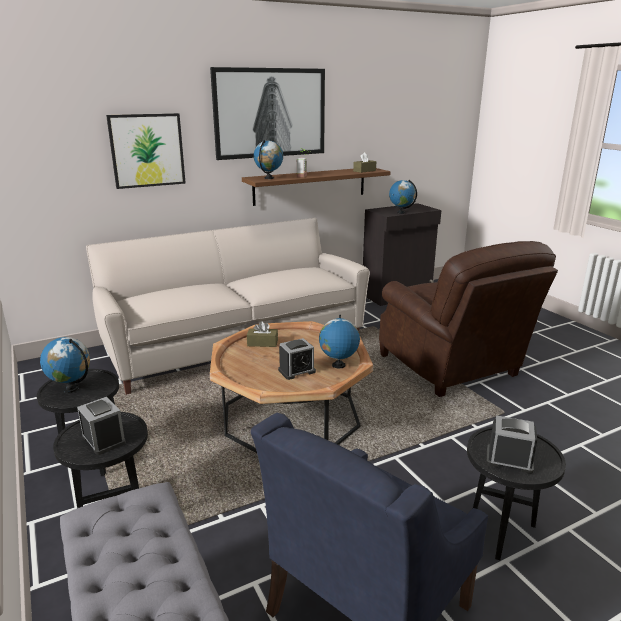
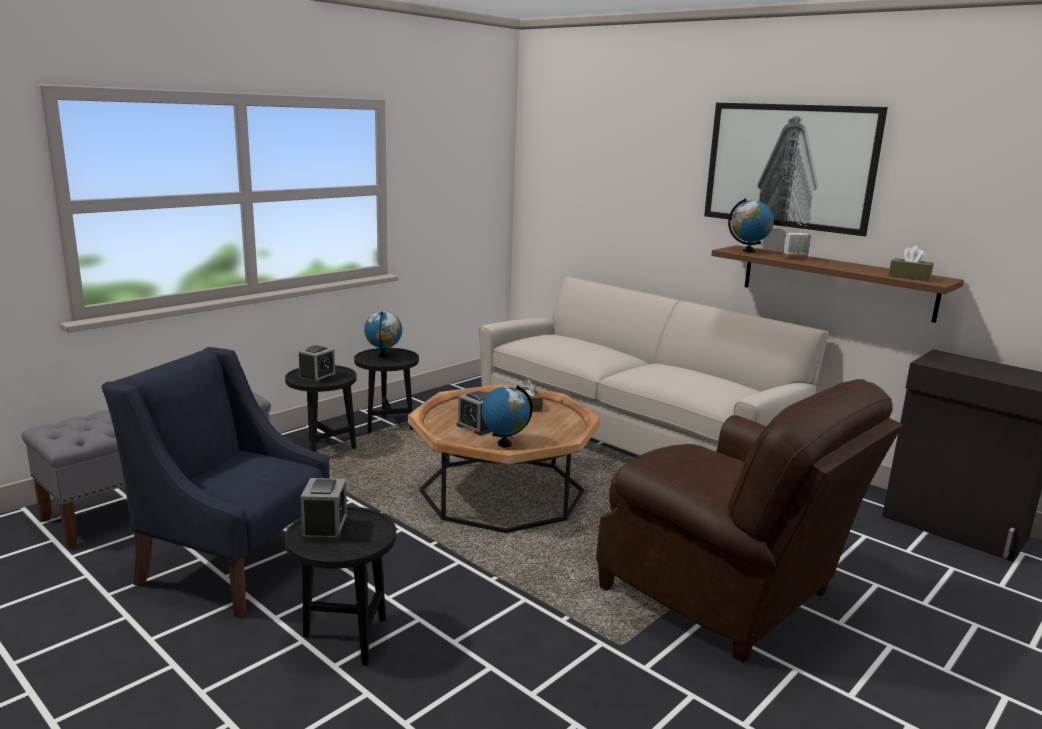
camera: 70 degrees right, 5 degrees down
picture [106,113,186,189] -> none
brown armchair [379,241,558,397] -> brown armchair turned 90 degrees counterclockwise [596,379,903,663]
globe [389,180,417,214] -> none

